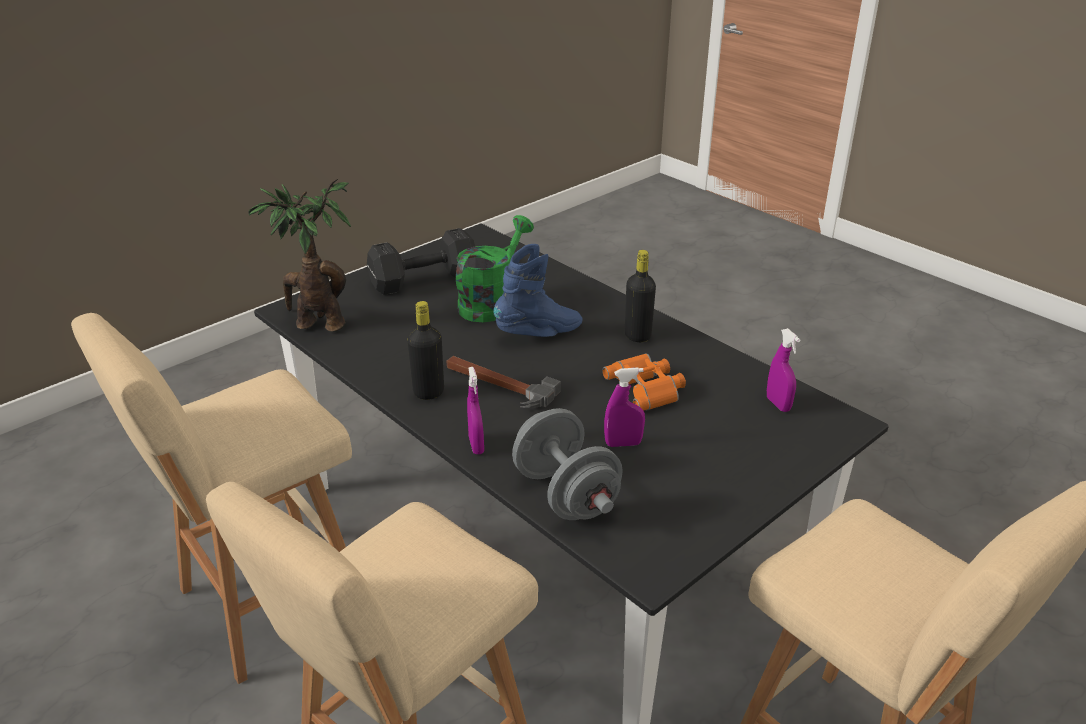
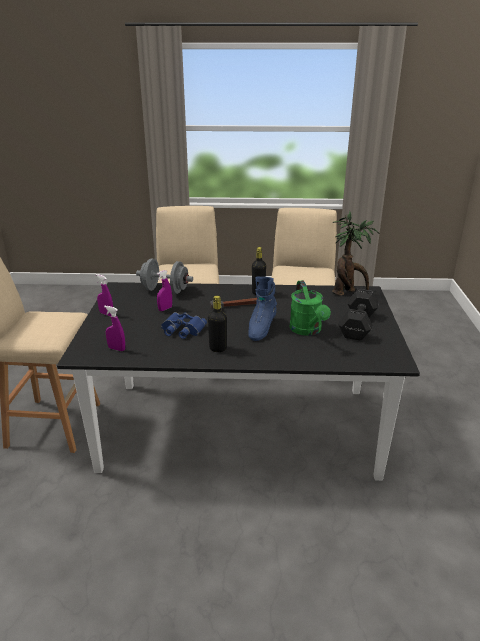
camera: 135 degrees right, 5 degrees down
purple spray bottle [467,367,484,454] -> purple spray bottle moved to [96,274,113,316]
orange binoculars [602,353,686,411] -> blue binoculars [161,312,207,339]

